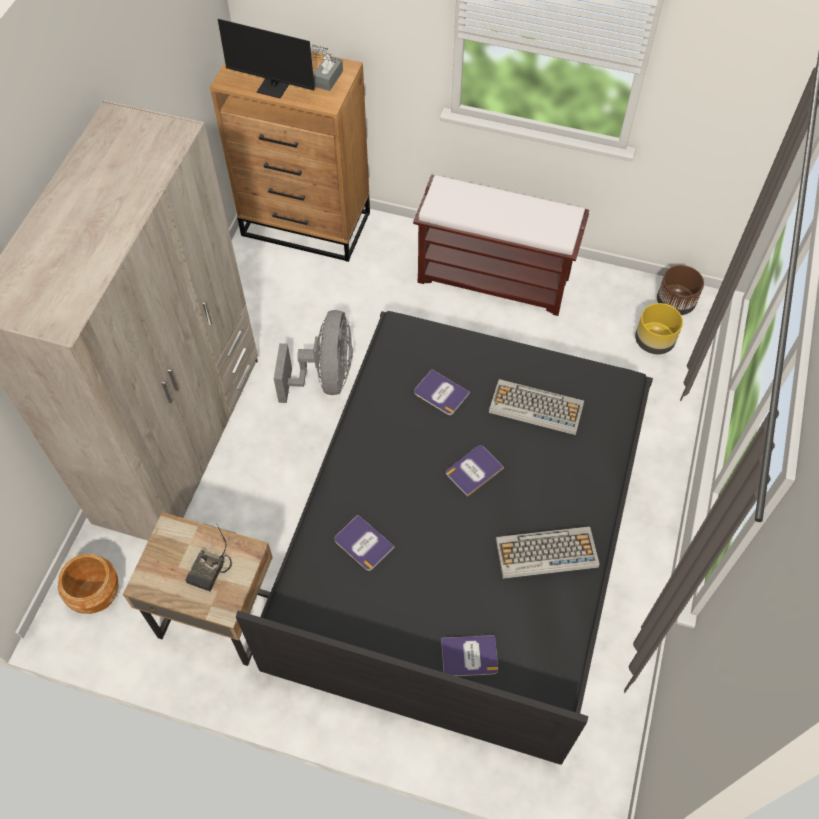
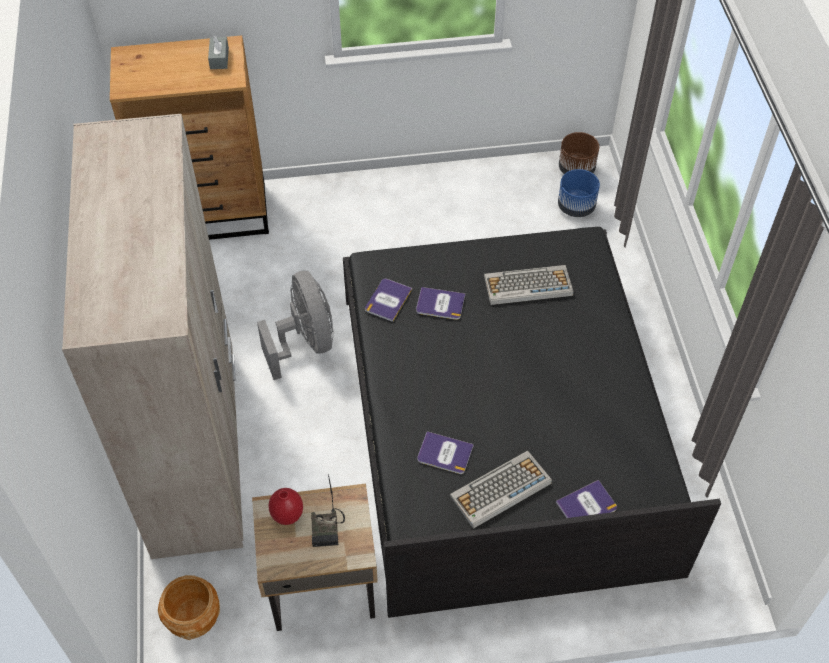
camera: 25 degrees left, 5 degrees down
monitor [218,19,341,98] -> none
brown bench [413,175,589,316] -> none
book [446,445,504,497] -> book moved to [365,279,412,322]
keyboard [495,526,599,579] -> keyboard moved to [450,451,552,529]
yellow planter [635,303,683,354] -> blue planter [558,169,600,217]
none -> red vase [269,488,303,525]

